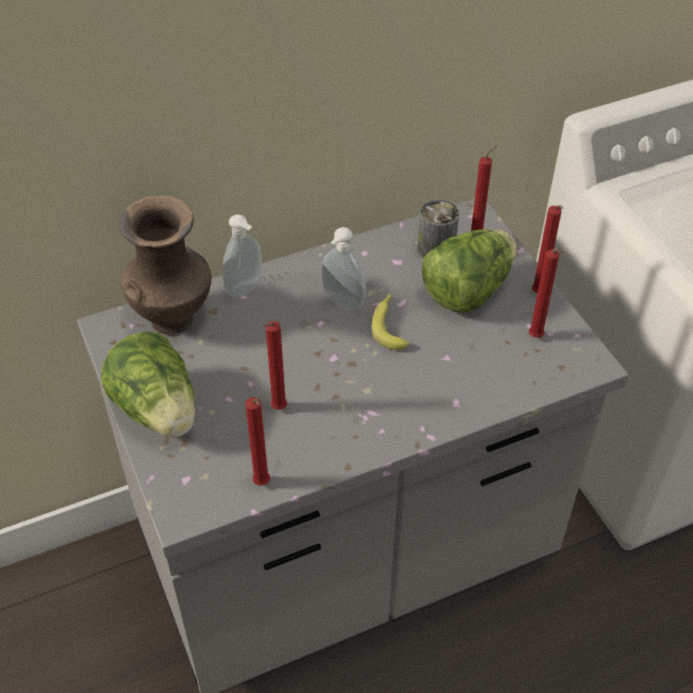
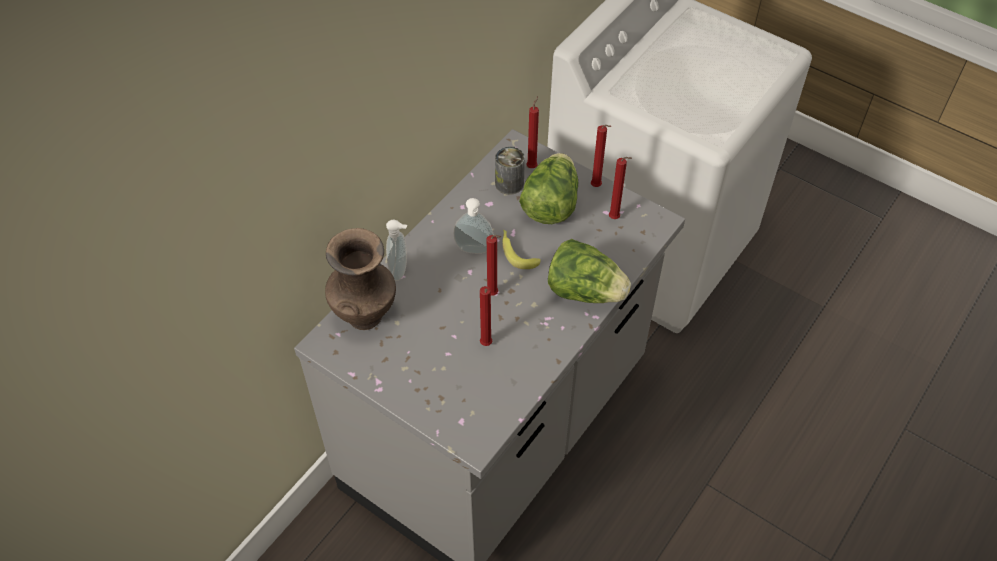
camera: 30 degrees left, 5 degrees up
lettuce [101,332,195,437] -> lettuce moved to [548,239,631,303]
red candle [245,397,270,486] -> red candle moved to [487,235,501,296]

